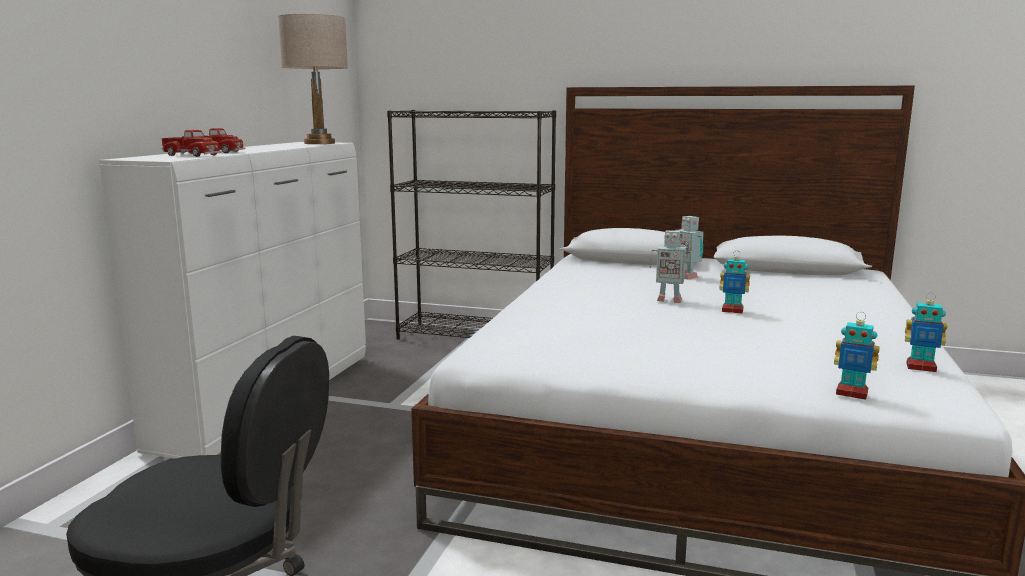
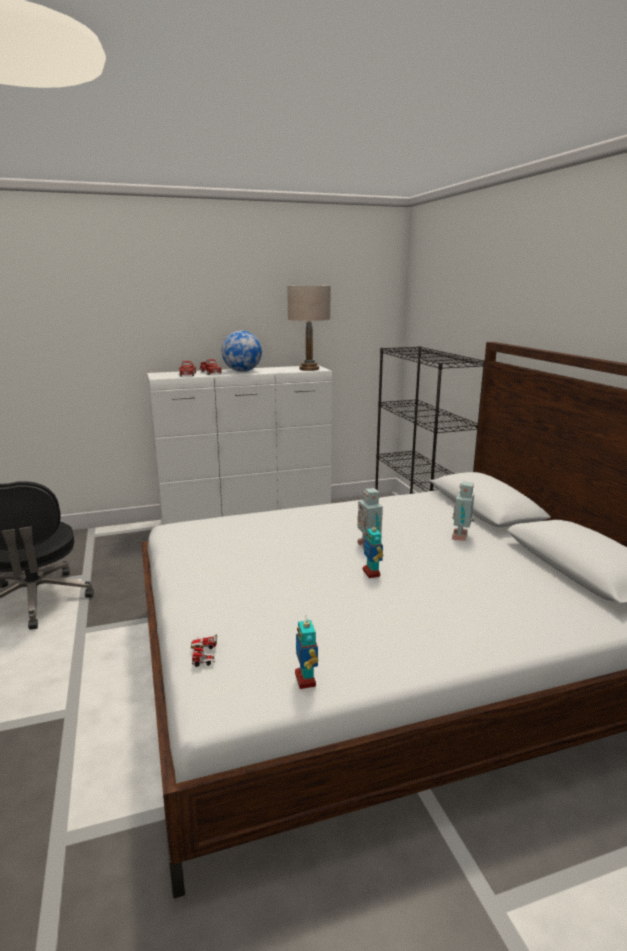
camera: 55 degrees right, 5 degrees up
toy robot [834,312,880,400] -> toy car [191,634,217,667]
none -> globe [222,331,262,372]

